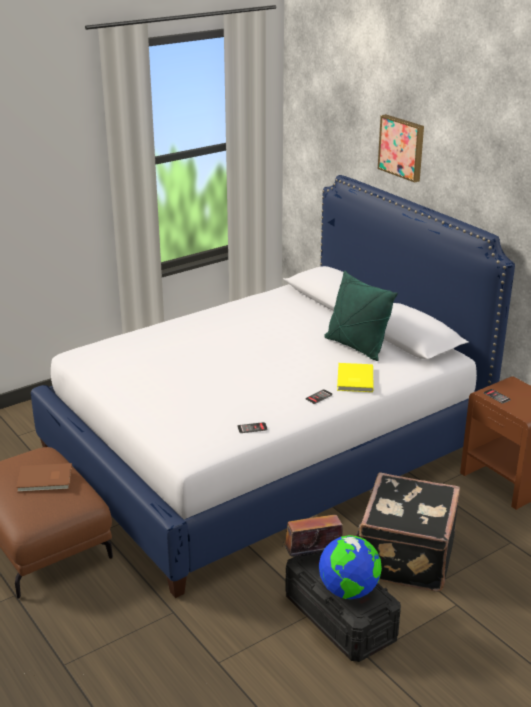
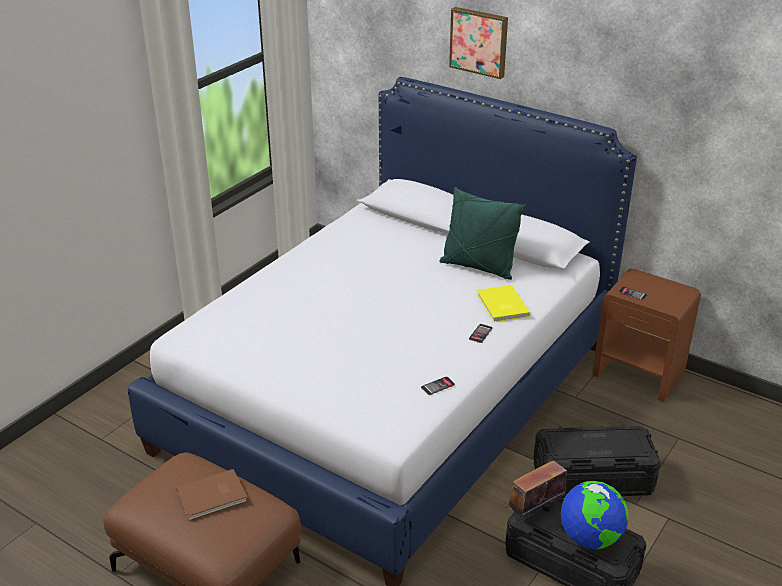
camera: 20 degrees left, 5 degrees up
black suitcase [356,472,460,592] -> black storage box [533,425,661,498]

